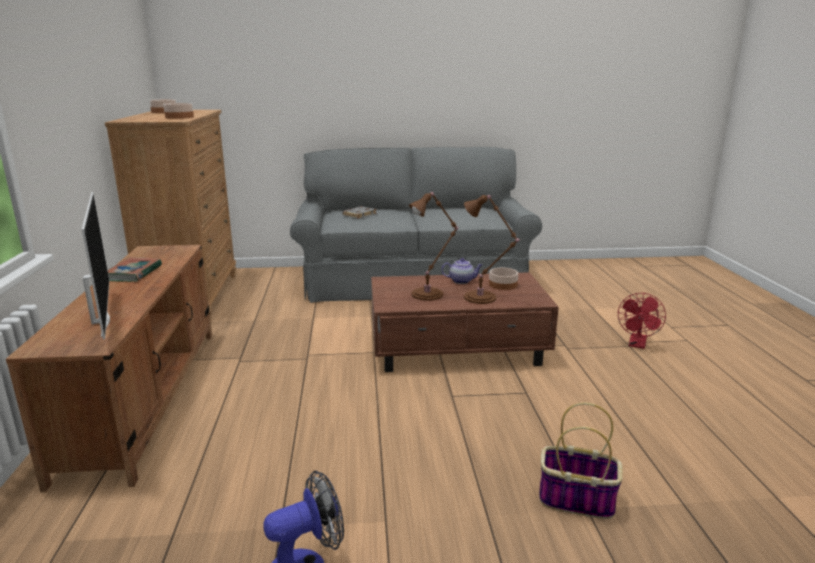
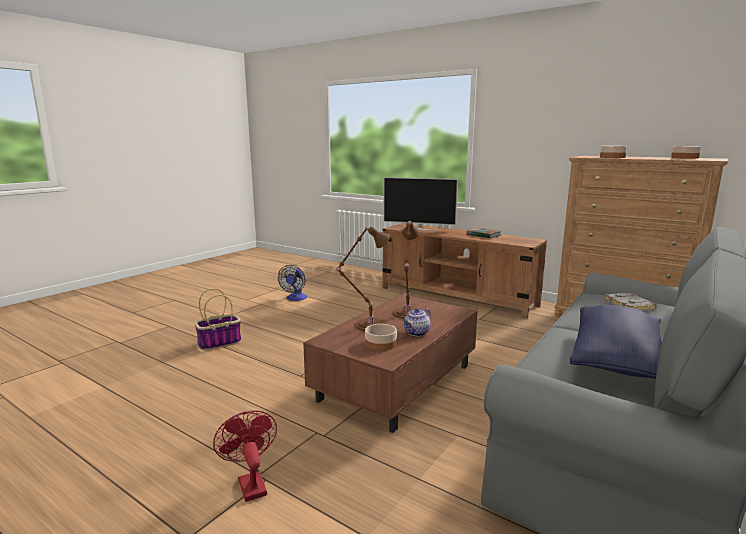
camera: 130 degrees right, 5 degrees down
none -> blue pillow [570,305,662,379]

